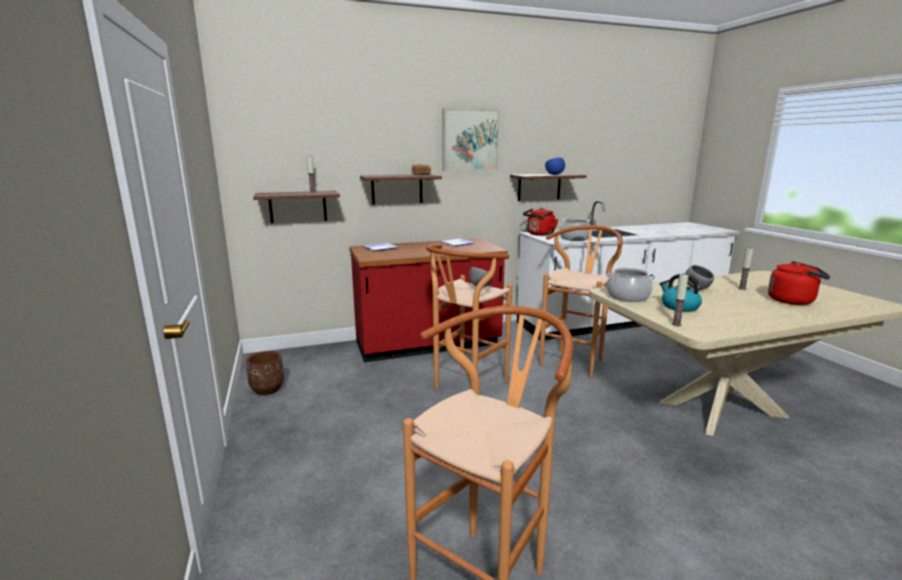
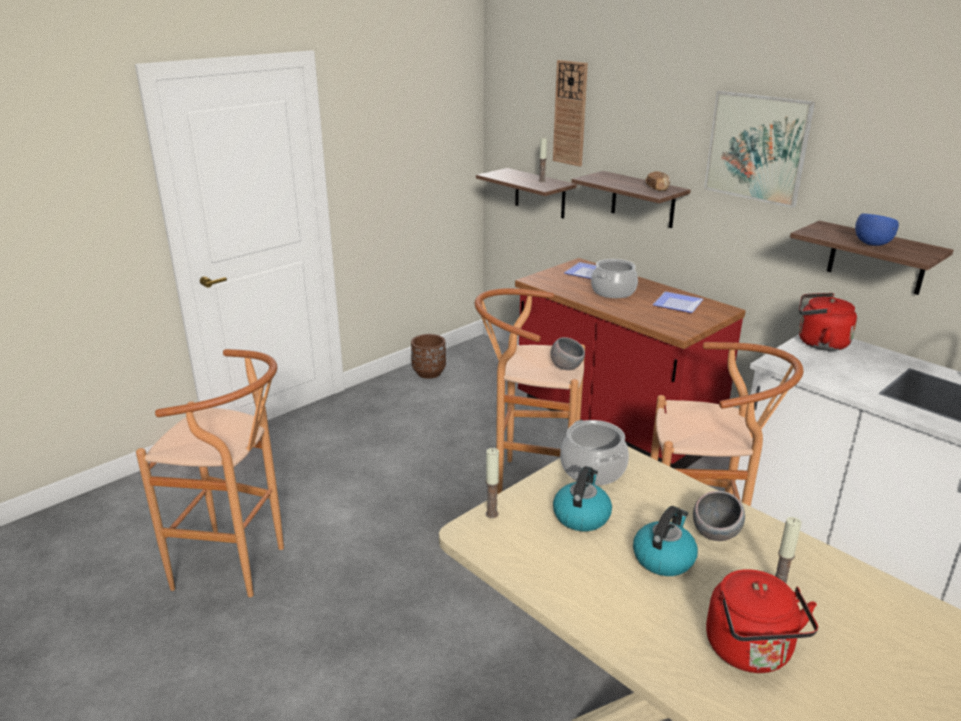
camera: 65 degrees right, 10 degrees up
cooking pot [560,218,590,241] -> cooking pot moved to [591,259,638,298]
none -> wall clock [553,60,588,167]
none -> kettle [633,506,698,576]

